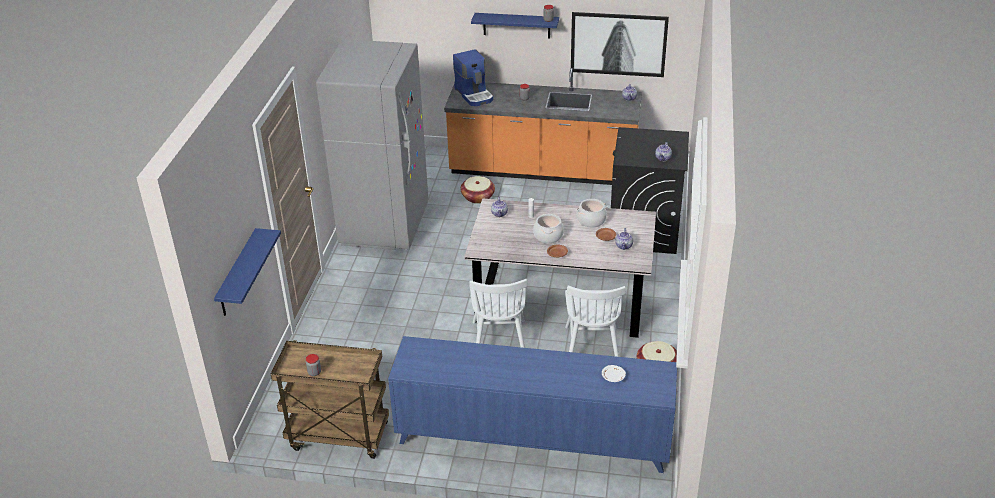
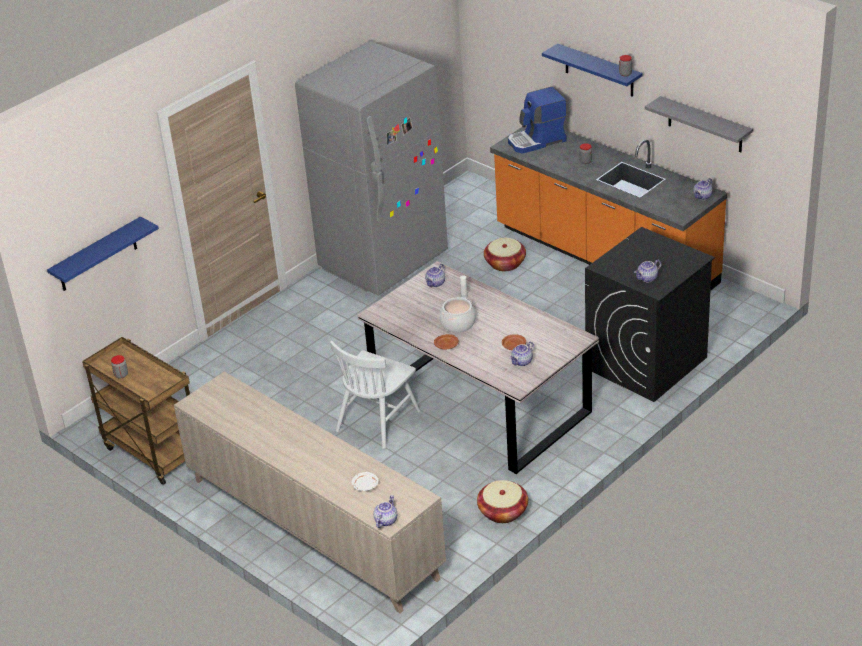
camera: 35 degrees right, 0 degrees up
blue cabinet [388,336,677,473] -> beige cabinet [174,371,446,613]
coffee machine [453,49,493,106] -> coffee machine turned 60 degrees clockwise [508,87,567,154]
white chair [565,285,626,357] -> none
picture [571,12,669,77] -> grey shelf [645,96,753,152]
cooking pot [577,199,608,228] -> none
none -> teapot [373,495,397,528]

